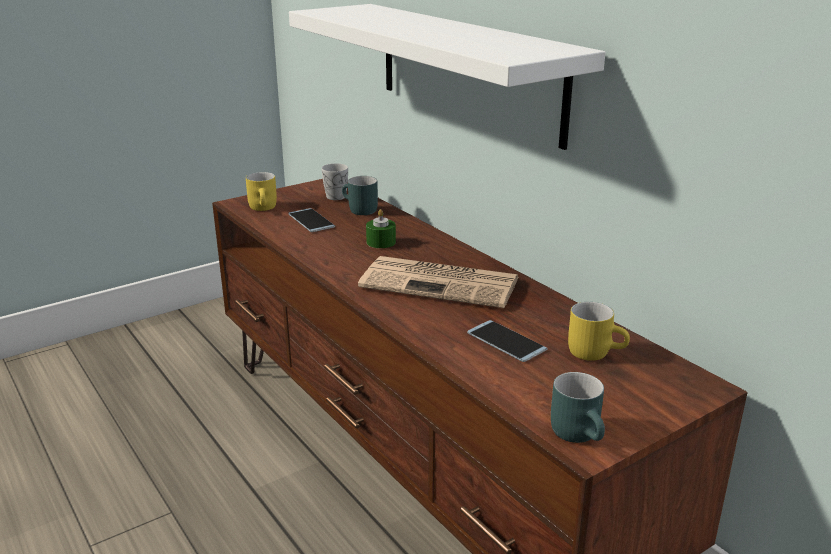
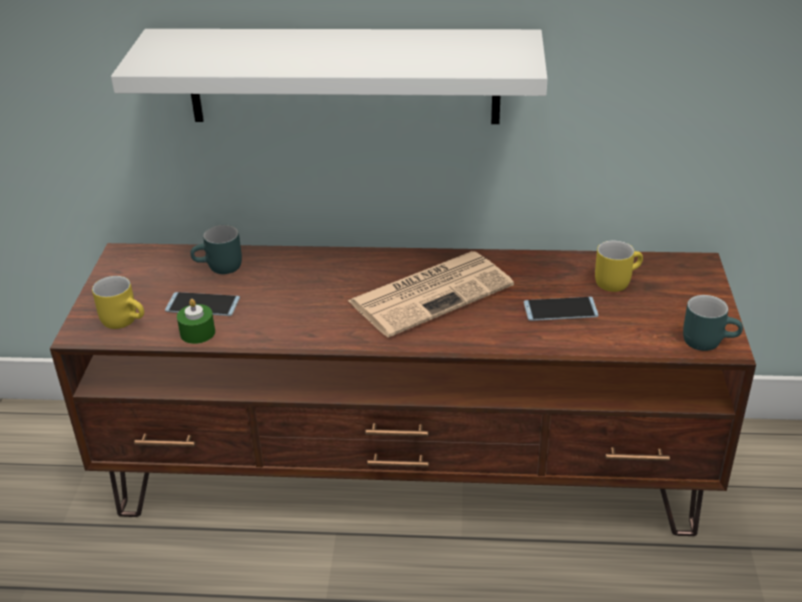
camera: 50 degrees left, 10 degrees up
white mug [322,164,348,200] -> none
green candle [366,209,396,248] -> green candle moved to [177,299,215,344]

